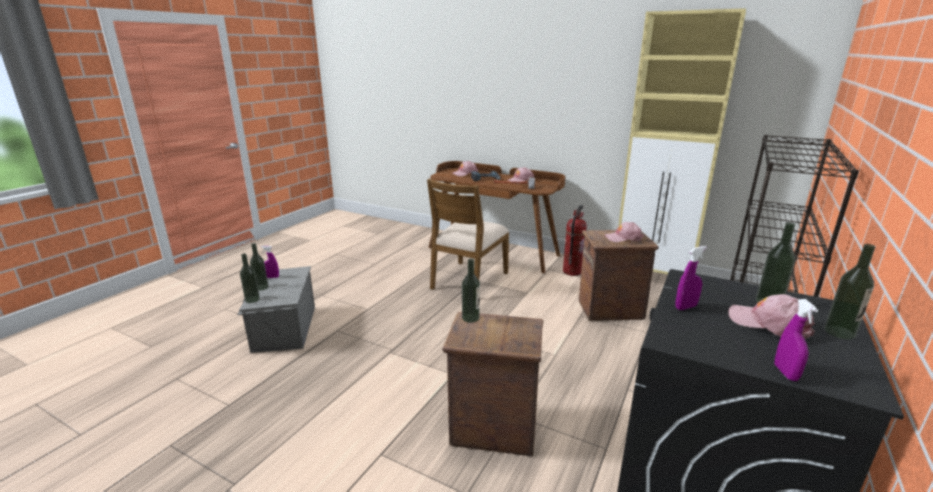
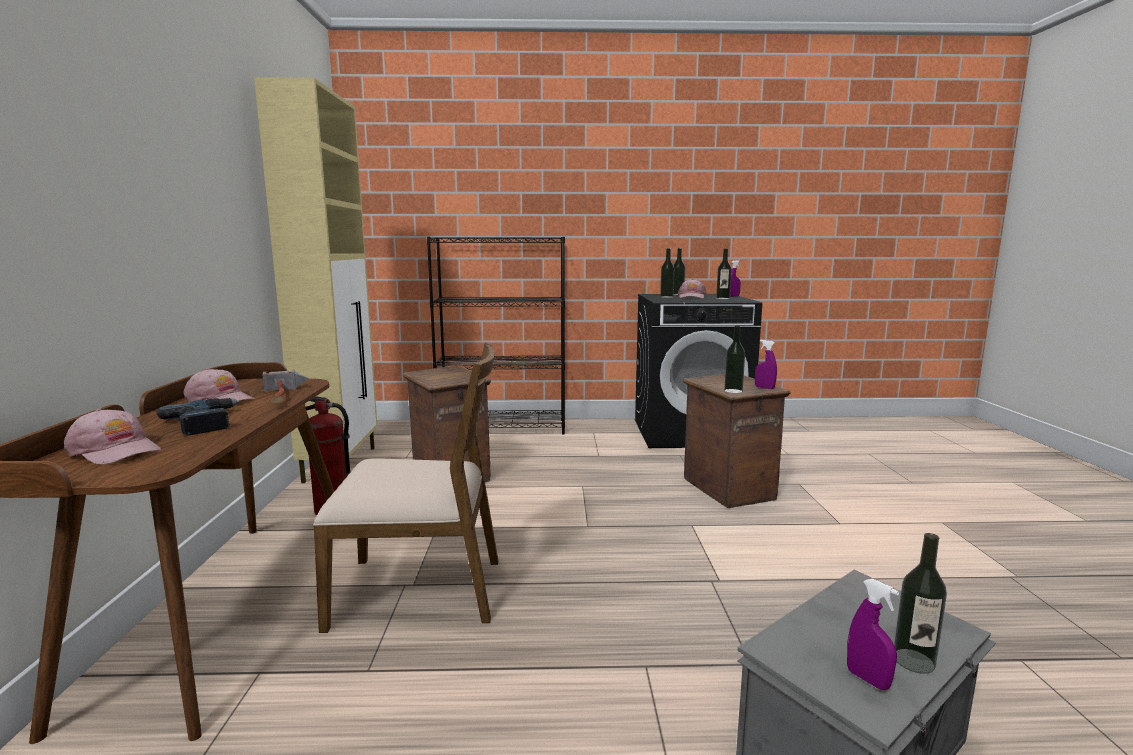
camera: 120 degrees left, 10 degrees down
bottle [240,253,260,303] -> bottle moved to [716,249,732,299]
pink cap [605,222,644,242] -> none
purple spray bottle [676,246,707,310] -> purple spray bottle moved to [755,340,777,389]

